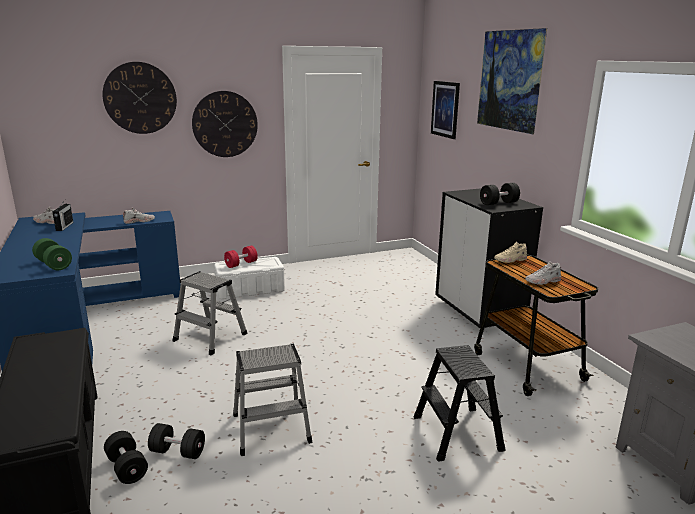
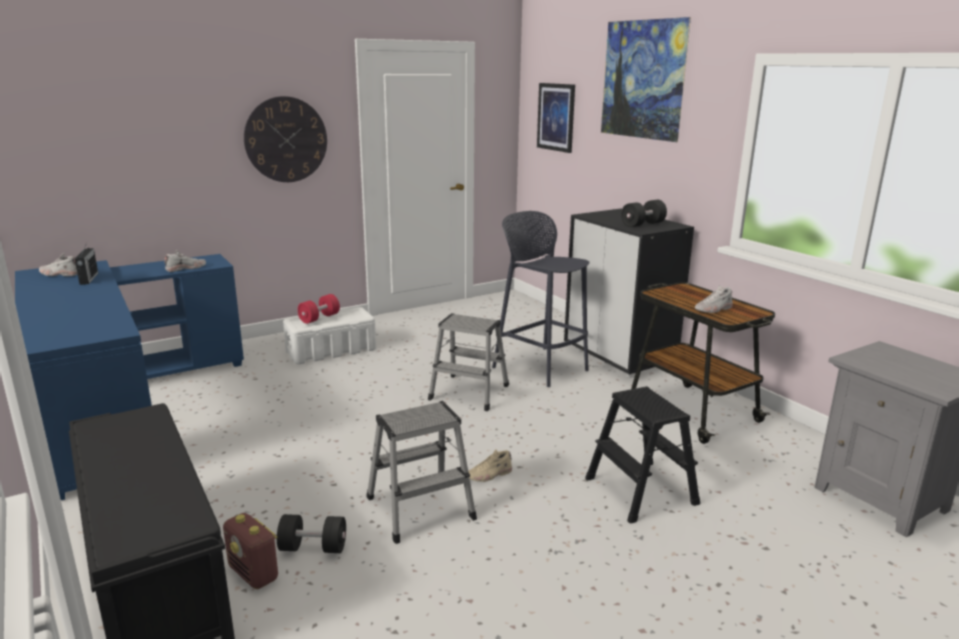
camera: 10 degrees left, 0 degrees up
green dumbbell [32,238,72,270] -> none
wall clock [103,62,177,134] -> none
black dumbbell [104,431,148,484] -> radio [223,513,278,589]
grey step ladder [173,271,247,355] -> grey step ladder moved to [428,313,509,411]
beige shoe [494,242,527,263] -> beige shoe moved to [468,449,512,482]
none -> grey stool [492,211,589,387]

